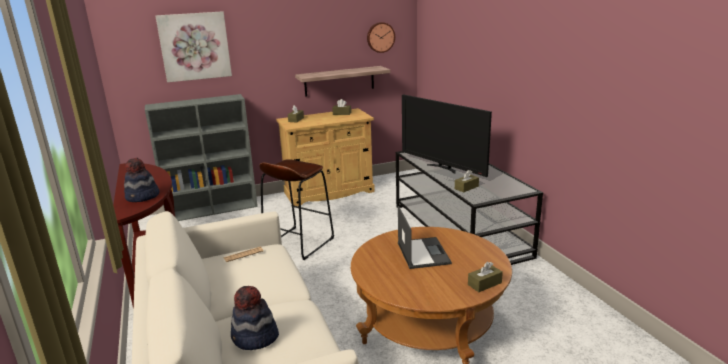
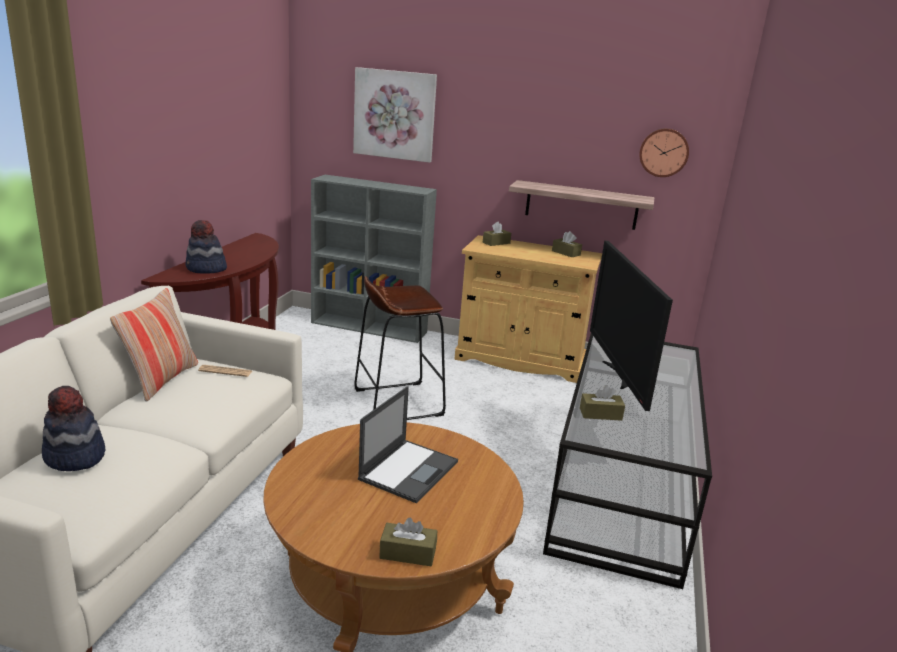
camera: 35 degrees right, 0 degrees up
none -> pillow [110,288,198,402]

